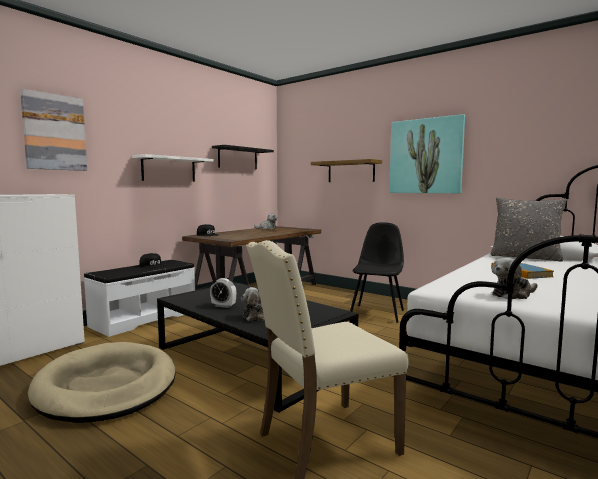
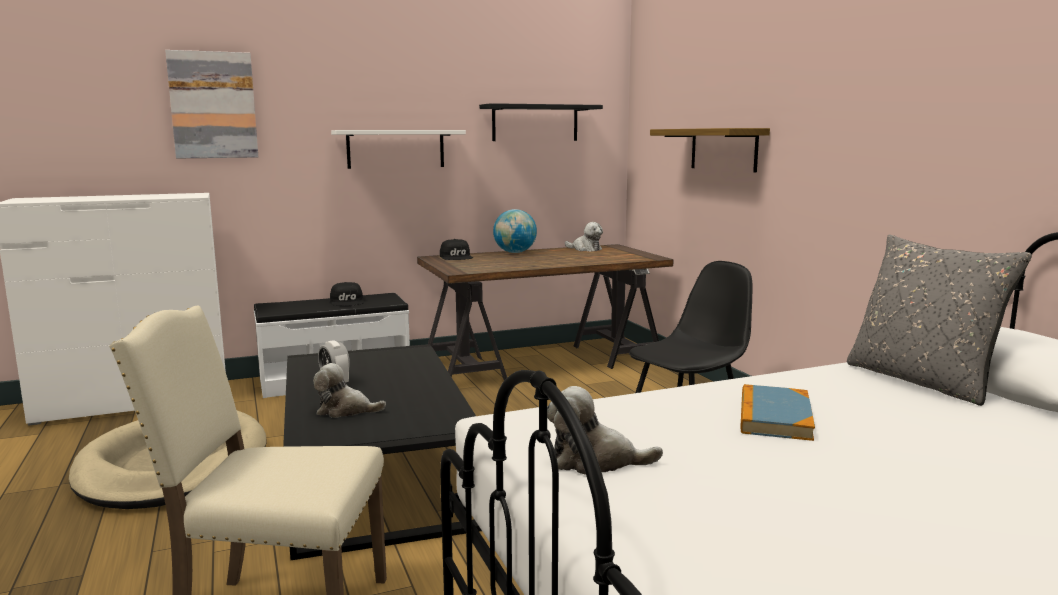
camera: 30 degrees right, 5 degrees up
picture [389,114,465,193] -> none
none -> globe [493,209,537,253]

